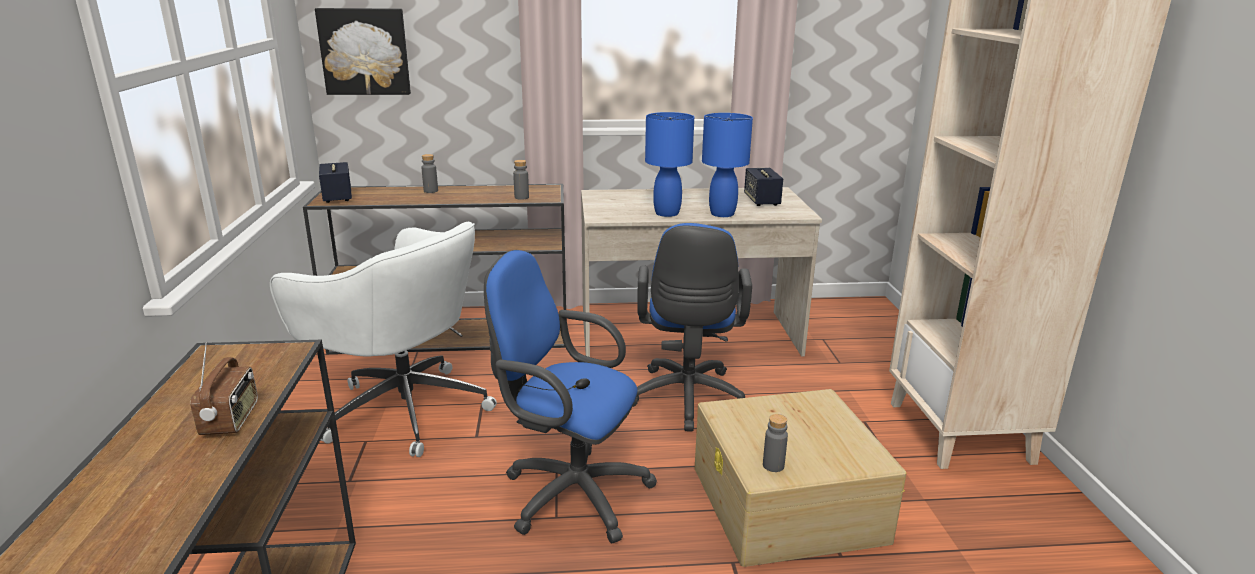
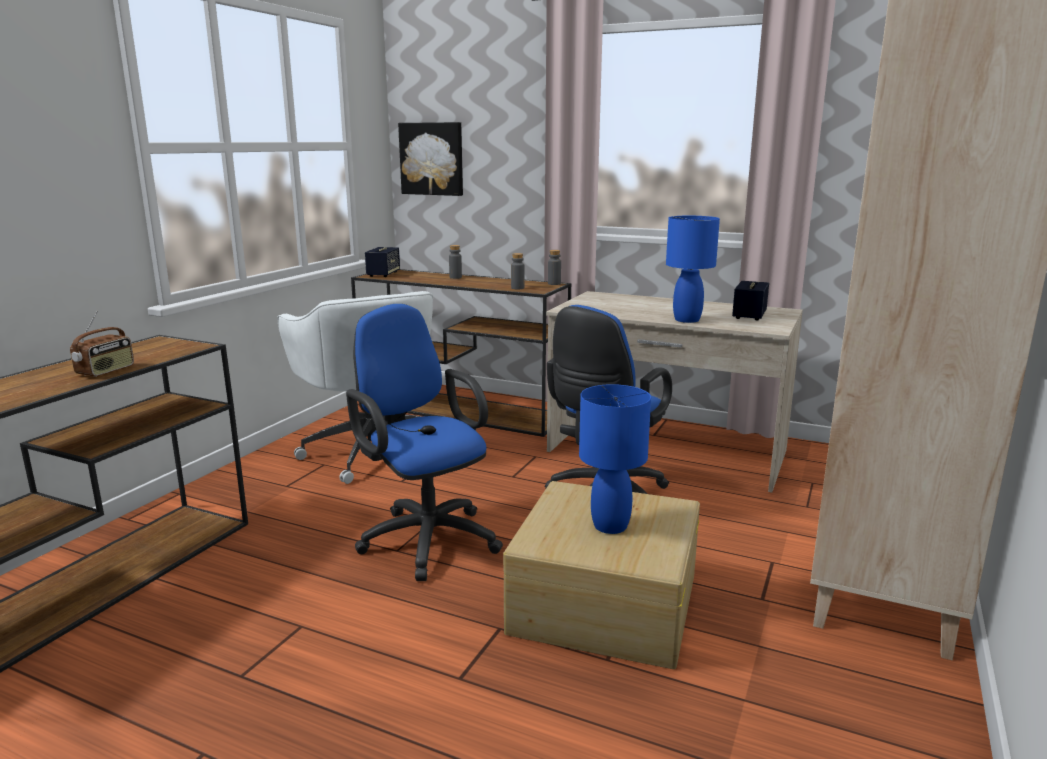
camera: 30 degrees right, 5 degrees down
blue table lamp [645,112,694,217] -> blue table lamp moved to [579,384,651,534]
grey bottle [763,414,788,472] -> grey bottle moved to [548,250,561,285]

